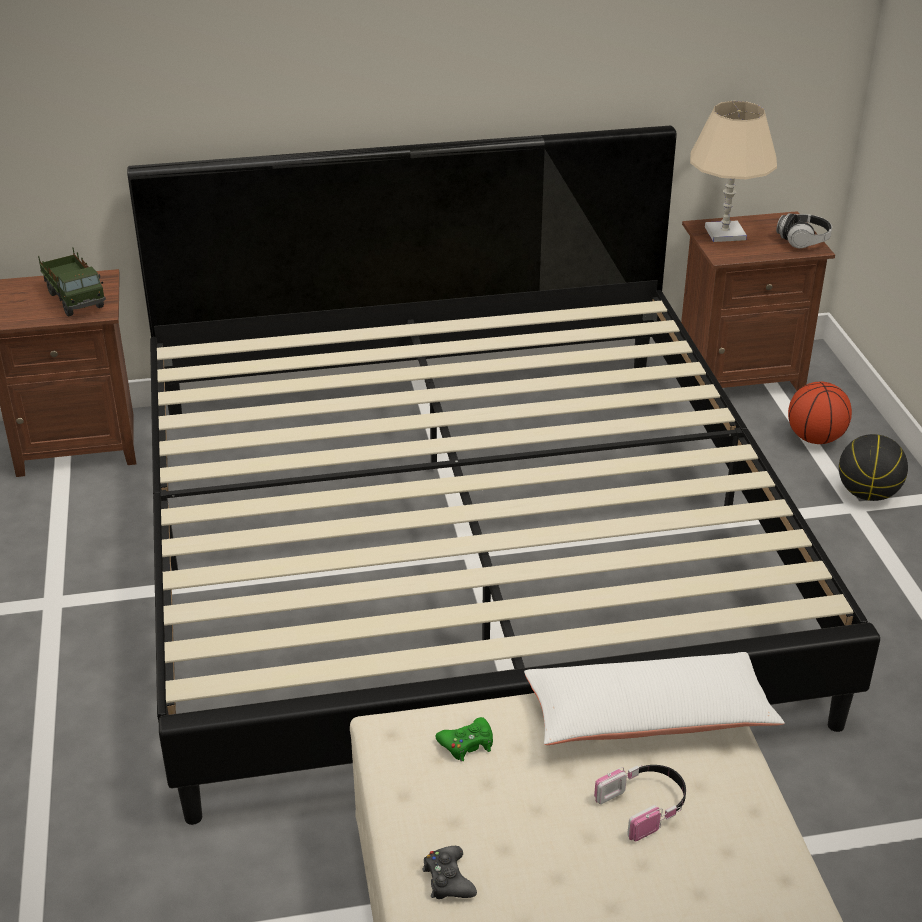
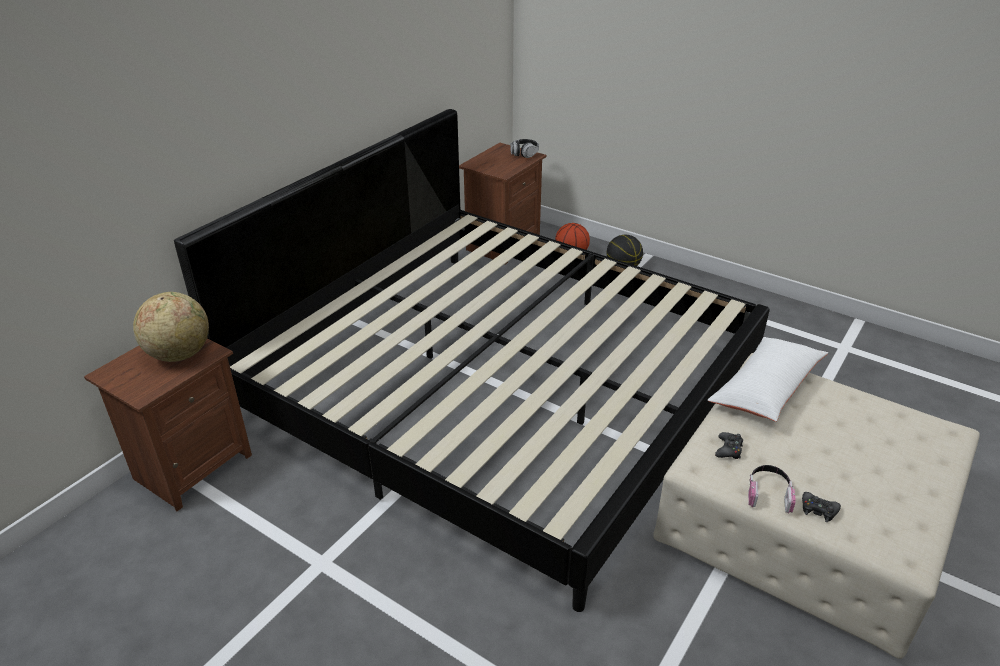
camera: 45 degrees left, 0 degrees up
toy truck [38,247,106,316] -> globe [133,292,209,362]
green game controller [436,717,493,762] -> black game controller [715,432,743,459]
headphones [594,765,686,842] -> headphones moved to [748,465,796,514]
beige table lamp [690,101,777,242] -> none

